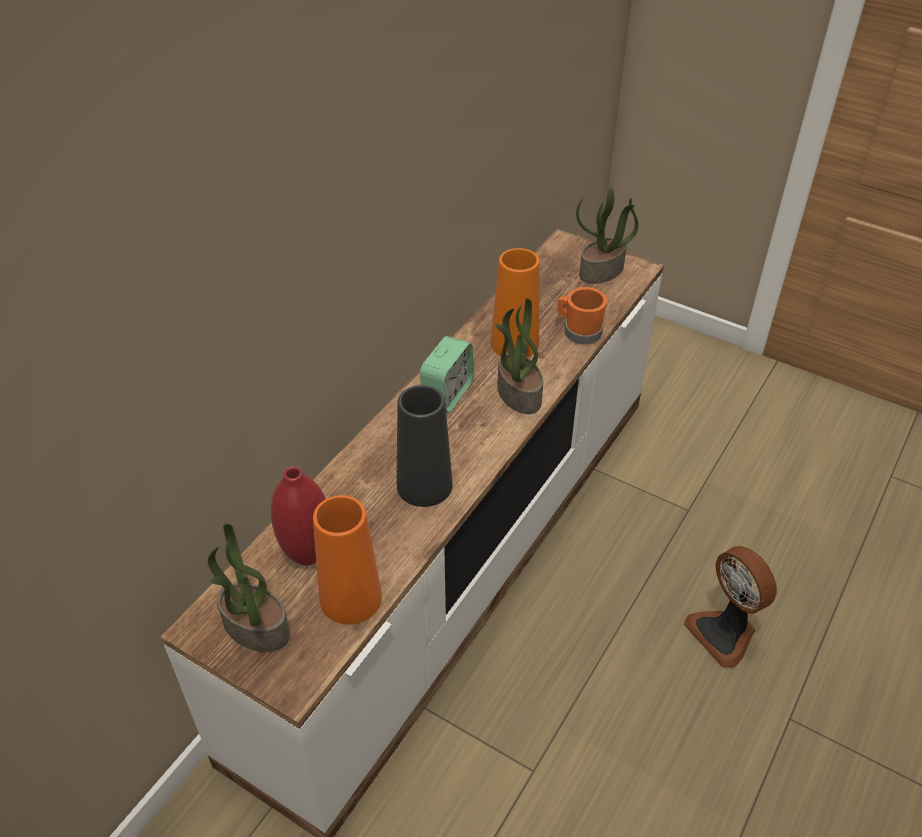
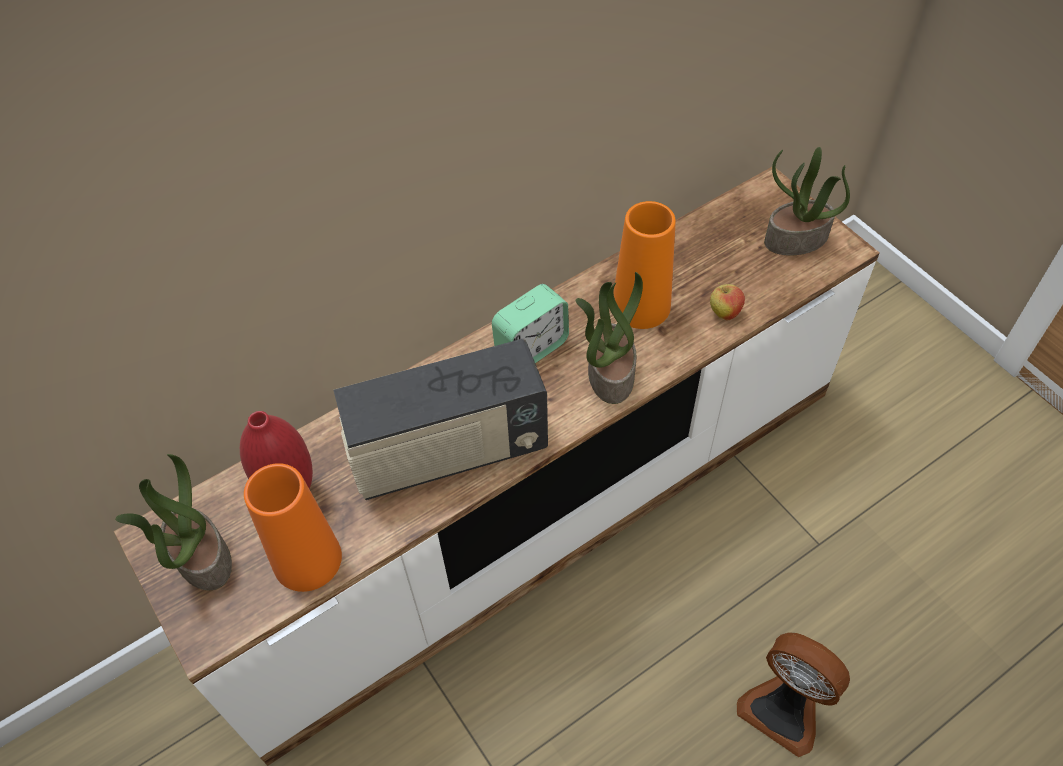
camera: 25 degrees right, 10 degrees up
black vase [397,385,453,507] -> radio [333,339,548,500]
orange mug [558,287,607,344] -> apple [710,282,745,320]
fan [684,546,777,668] -> fan turned 45 degrees counterclockwise [737,632,850,757]

